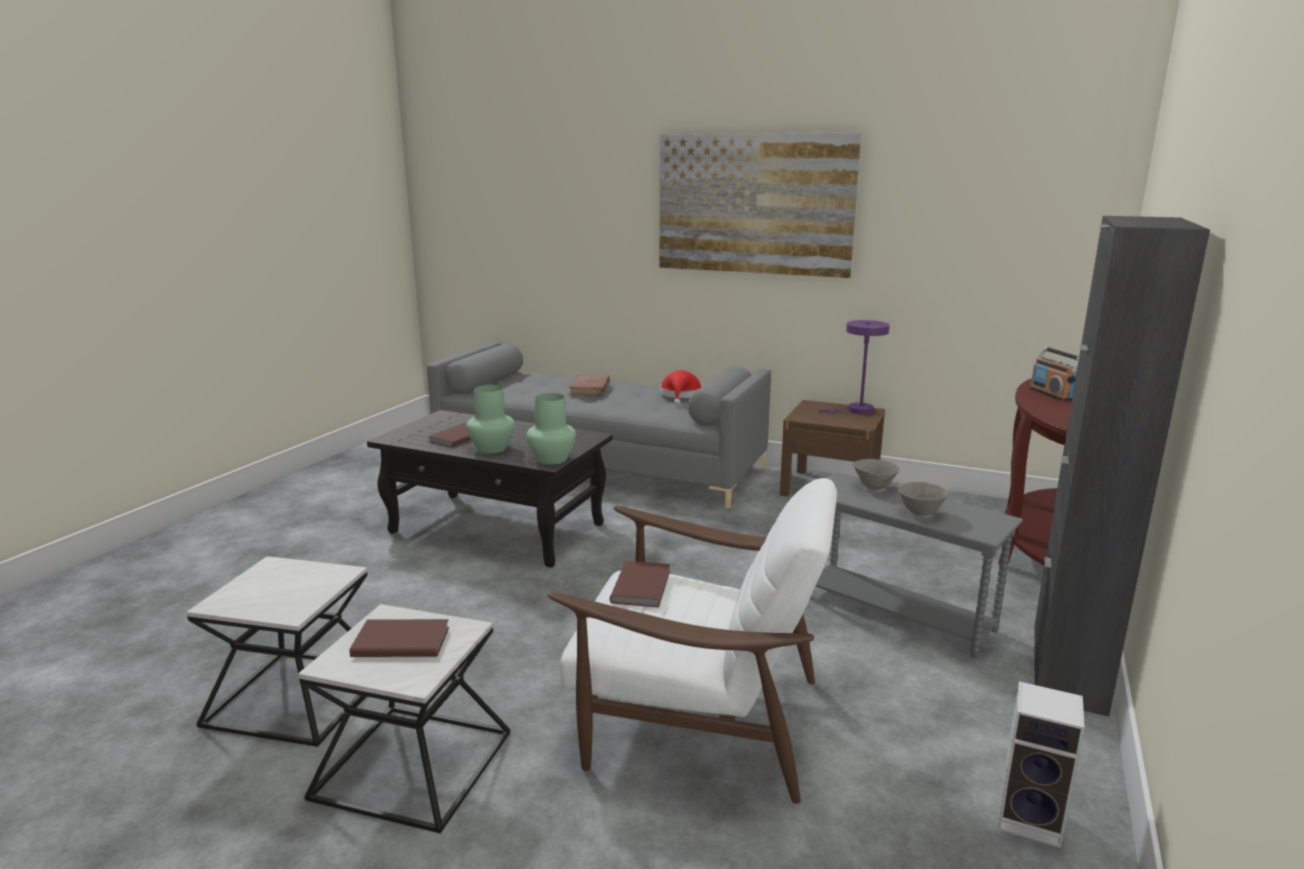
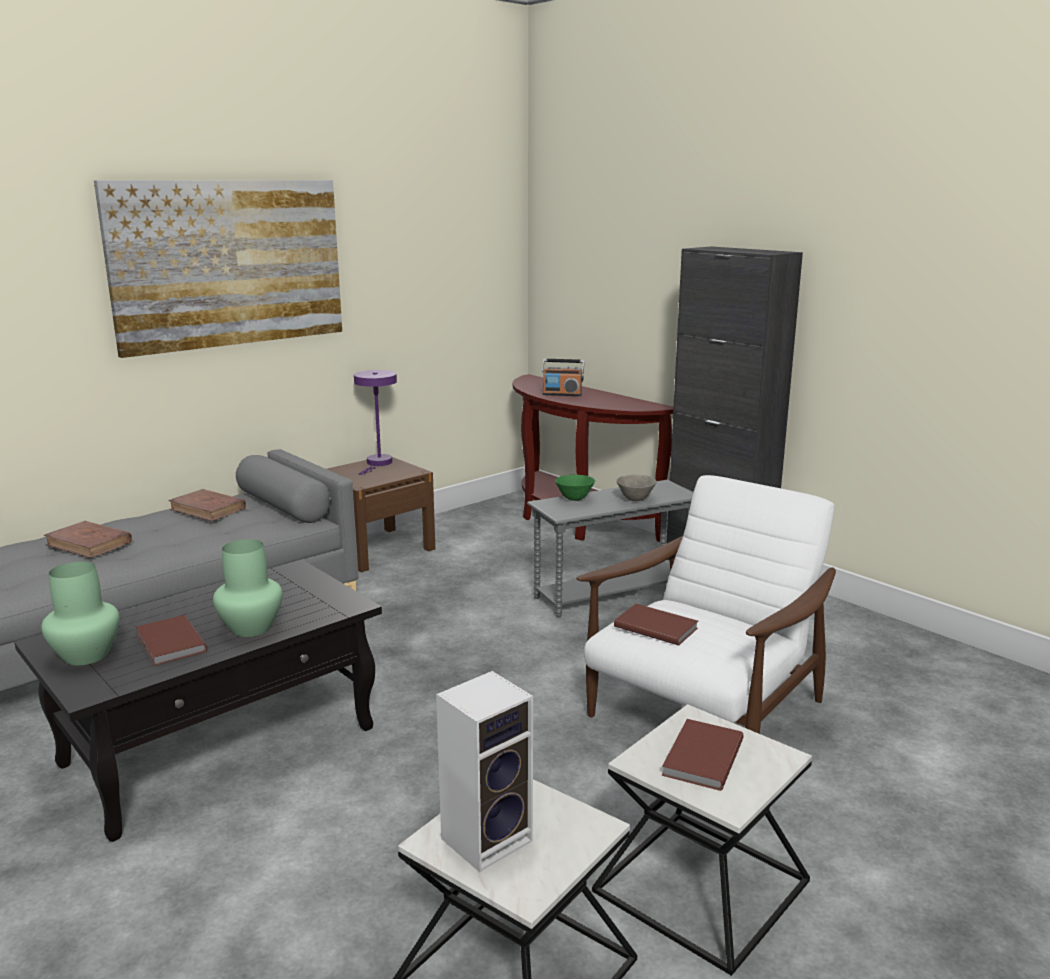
camera: 65 degrees left, 0 degrees up
green vase [526,393,576,465] -> green vase moved to [41,562,120,665]
red hat [660,370,702,405] -> brown book [168,489,246,521]
grey bowl [853,459,900,490] -> green bowl [555,475,595,501]
speaker [998,681,1085,848] -> speaker moved to [436,671,533,872]

